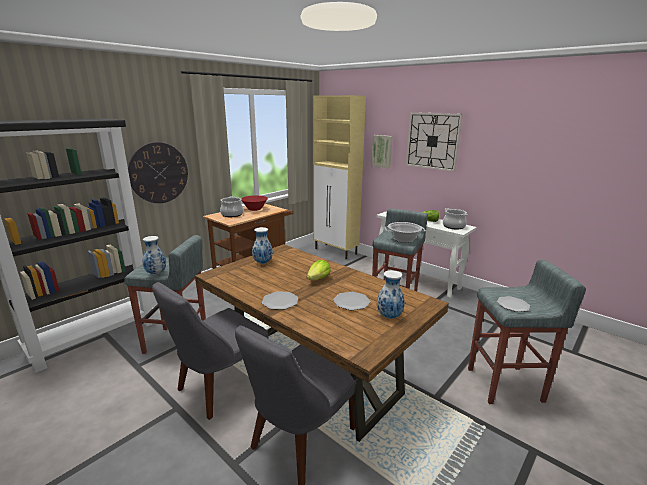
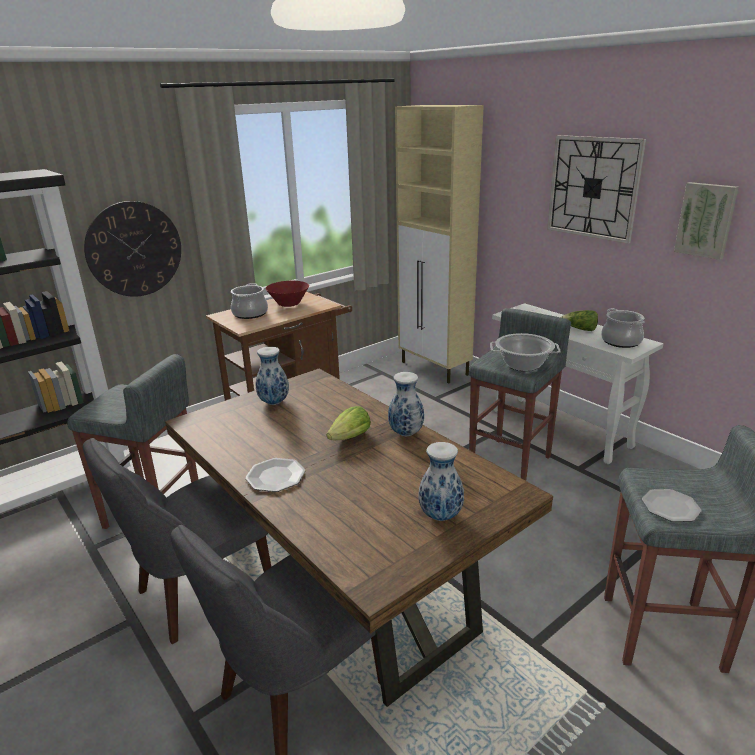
camera: 10 degrees right, 5 degrees up
vase [143,236,166,275] -> vase moved to [388,372,424,436]
plate [333,292,371,310] -> none
picture [371,135,393,169] -> picture moved to [674,182,739,260]

